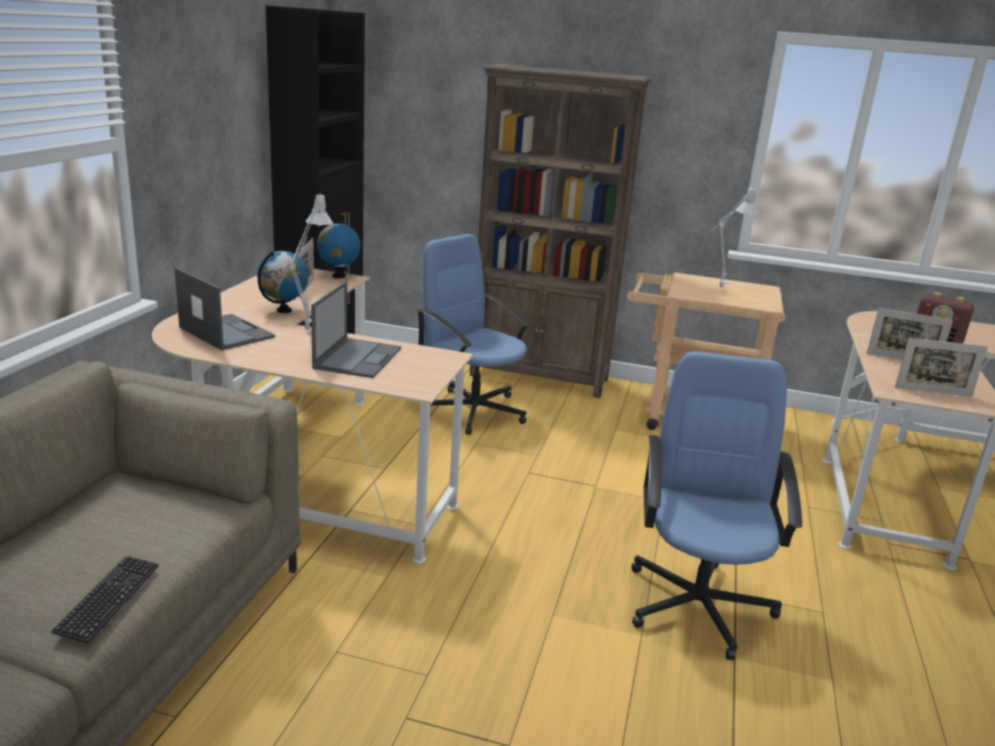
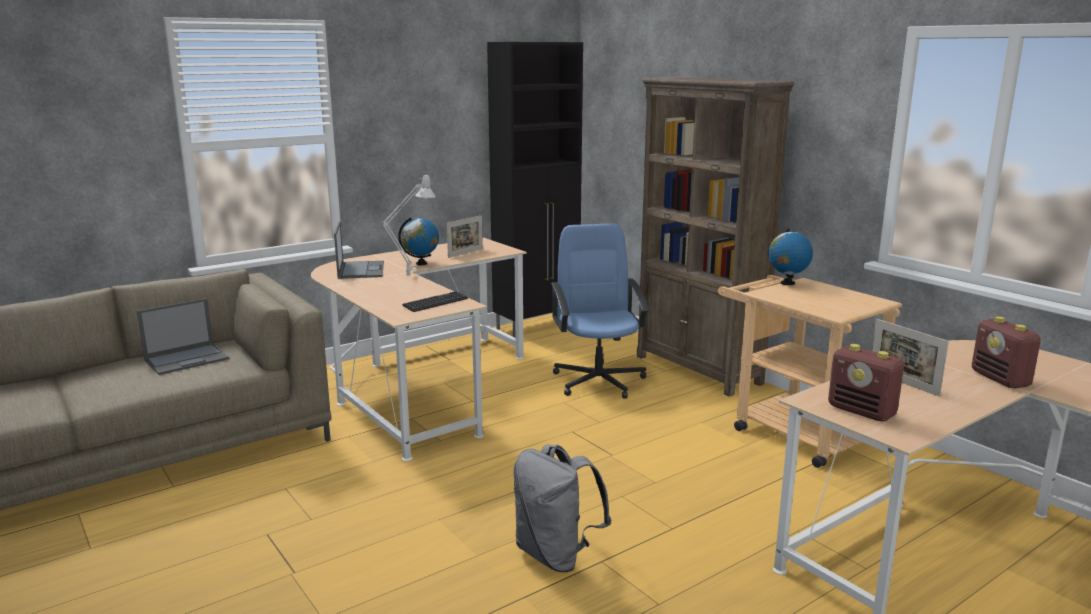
camera: 40 degrees right, 5 degrees down
keyboard [51,556,159,643] -> keyboard moved to [402,291,468,312]
laptop [311,281,401,378] -> laptop moved to [137,298,229,375]
globe [317,220,361,278] -> globe moved to [768,228,813,285]
blue office chair [631,351,802,661] -> grey backpack [513,445,611,572]
grey table lamp [711,187,759,287] -> none
picture frame [895,338,988,397] -> radio [828,344,904,421]

